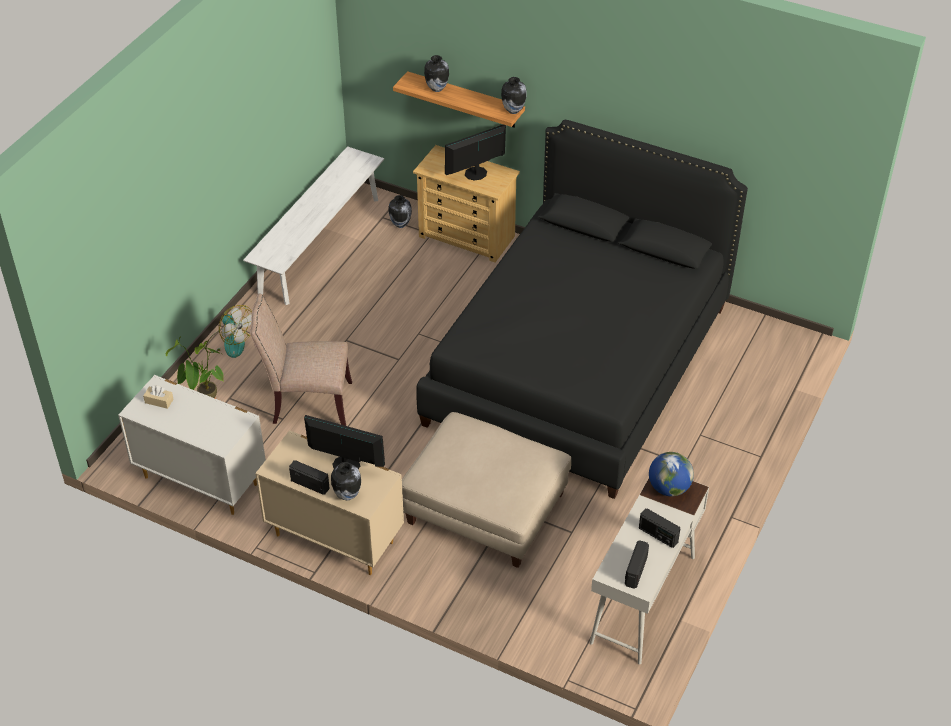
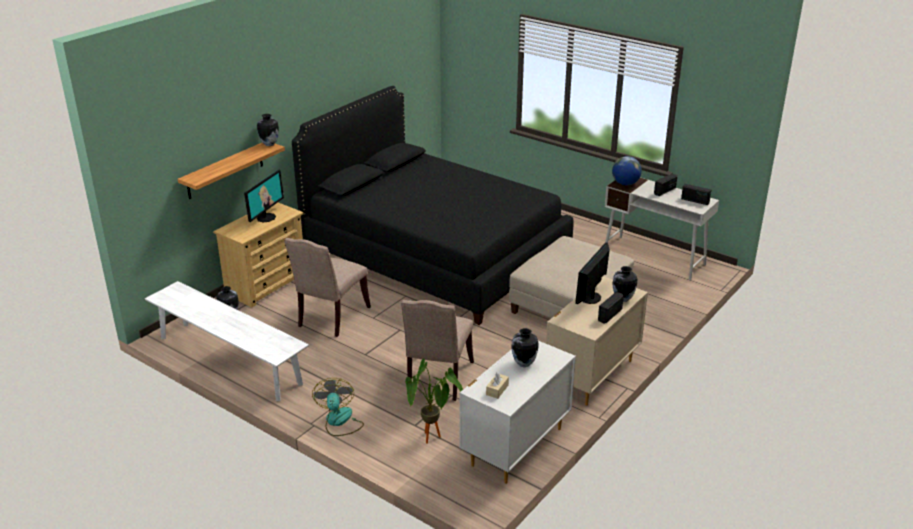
camera: 80 degrees left, 15 degrees down
fan [206,305,252,358] -> fan turned 60 degrees counterclockwise [312,378,364,436]
vase [424,55,449,92] -> vase moved to [511,328,538,367]
monitor [445,125,506,181] -> monitor turned 135 degrees counterclockwise [244,169,284,223]
none -> beige chair [284,238,371,337]

